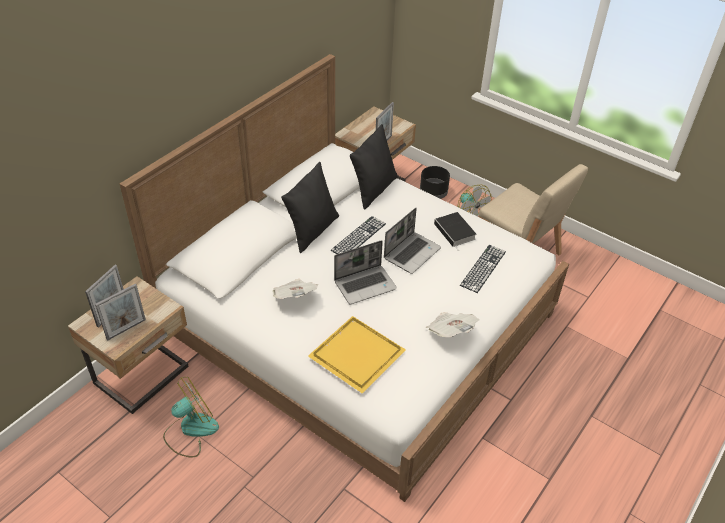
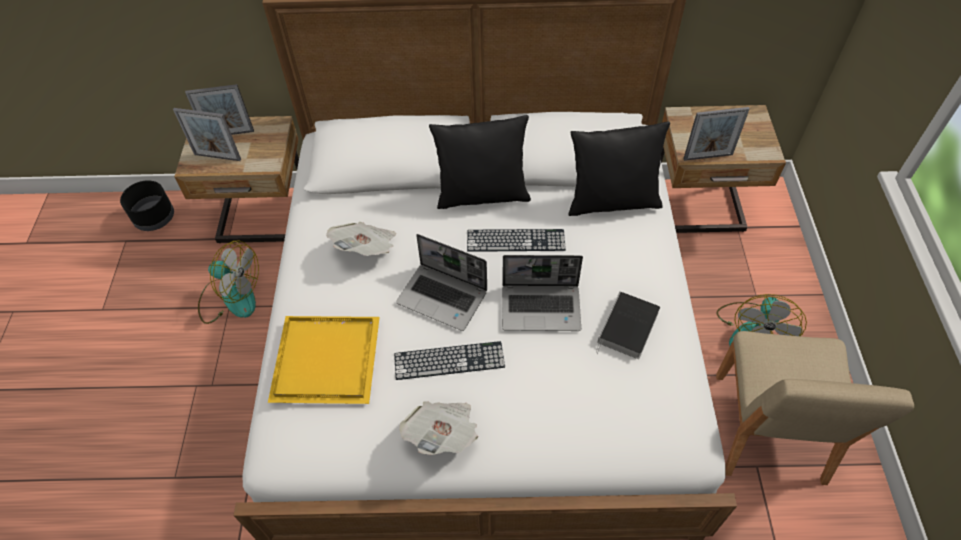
camera: 55 degrees right, 10 degrees up
black planter [420,166,450,199] -> black planter moved to [120,180,174,231]
keyboard [460,245,506,293] -> keyboard moved to [394,341,505,380]

